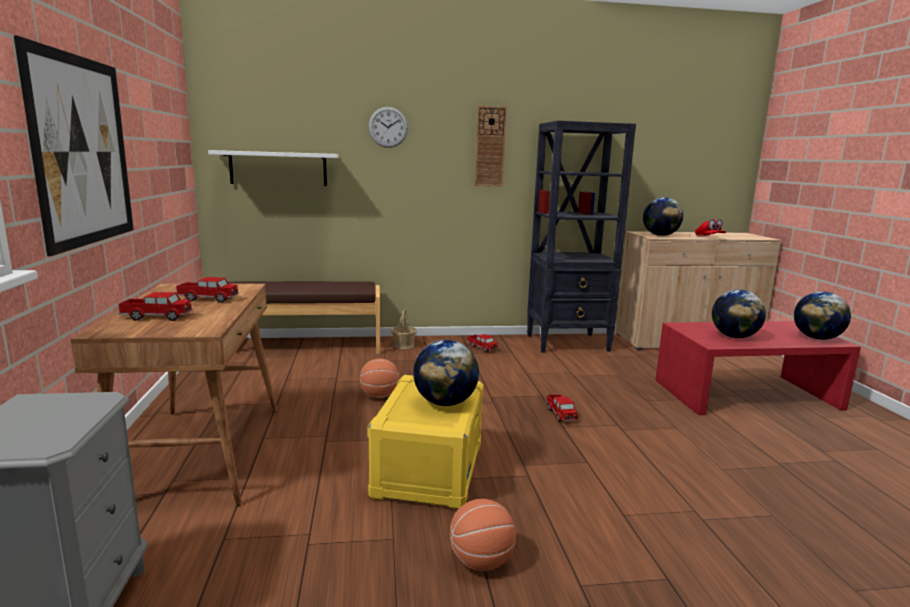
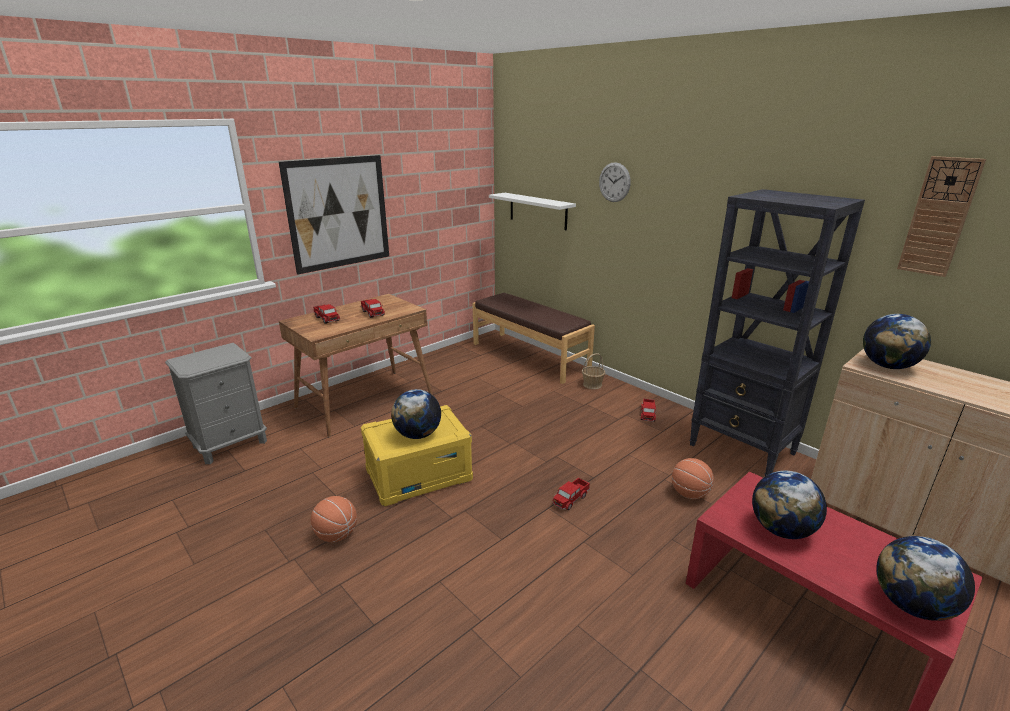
camera: 55 degrees right, 10 degrees up
basketball [360,359,399,398] -> basketball moved to [672,458,714,499]
wall clock [475,106,507,186] -> wall clock moved to [897,156,986,277]
red cap [695,219,726,236] -> none

